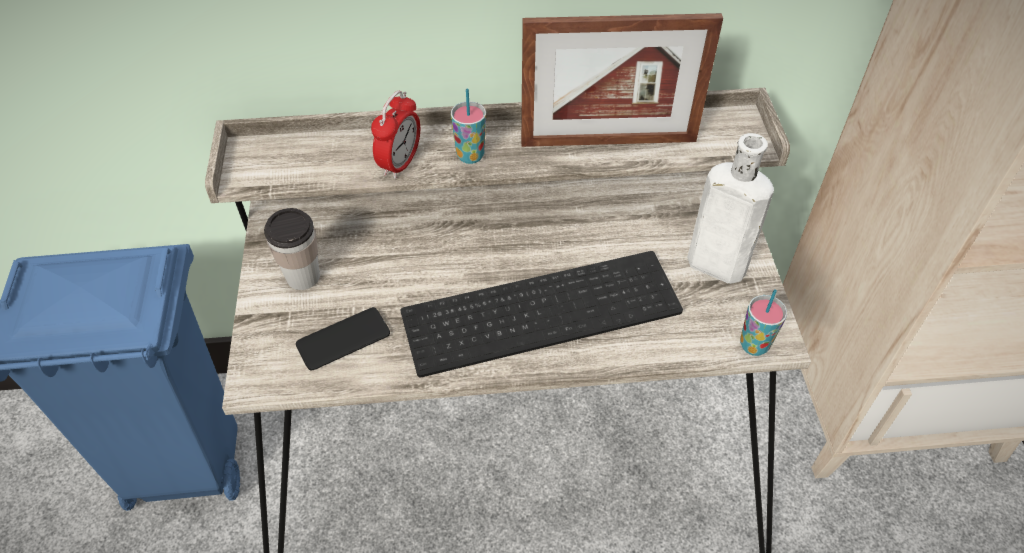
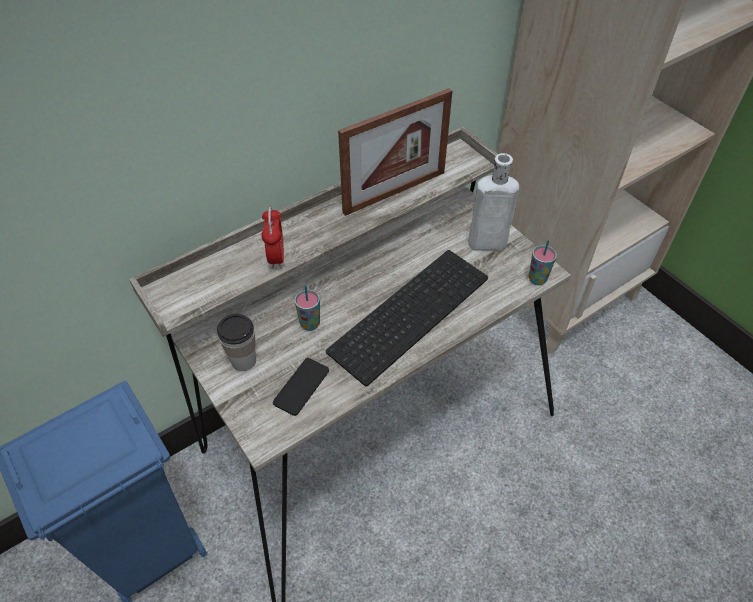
camera: 30 degrees left, 0 degrees up
cup [451,89,486,164] -> cup moved to [295,285,320,331]

